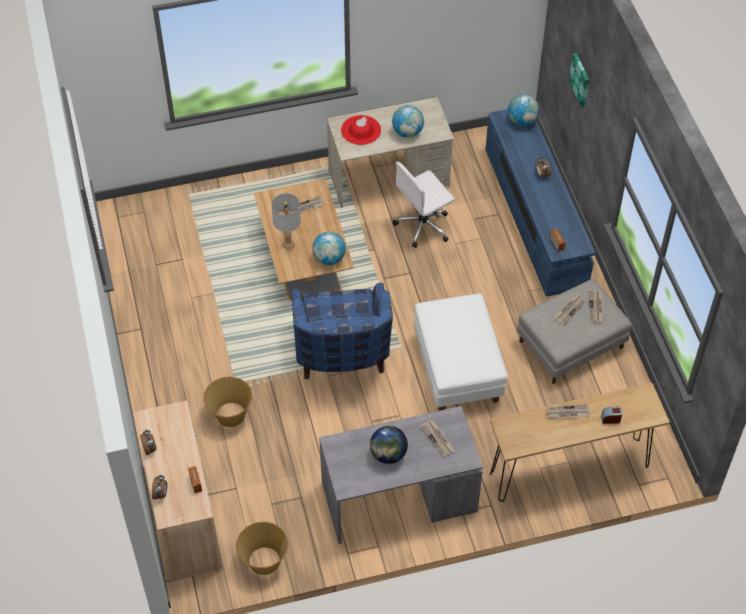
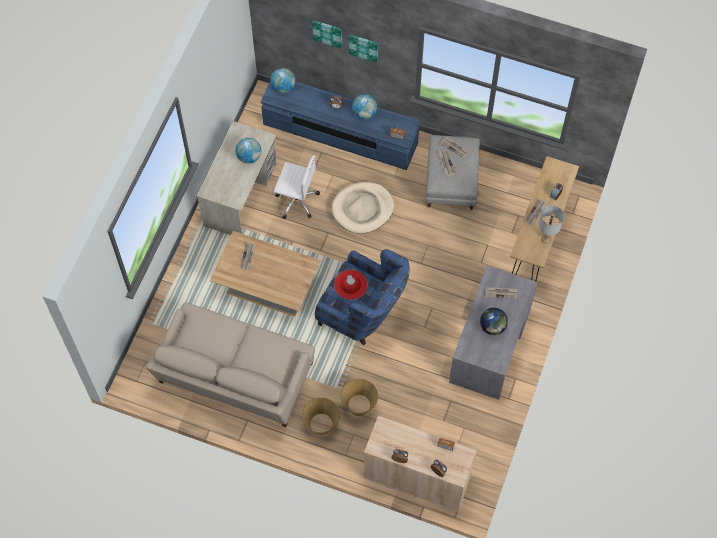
camera: 55 degrees left, 10 degrees up
basket [236,522,288,575] -> basket moved to [302,398,340,435]
grey table lamp [271,193,301,250] -> grey table lamp moved to [539,205,564,244]
globe [312,232,346,265] -> globe moved to [352,94,377,119]
red hat [341,115,381,145] -> red hat moved to [334,270,368,300]
white office chair [393,162,455,248] -> white office chair turned 75 degrees counterclockwise [274,155,320,219]
white ottoman [414,293,508,411] -> none
none -> beige sofa [146,302,315,427]
none -> beige dog bed [332,182,394,234]
none -> picture [349,35,378,63]

